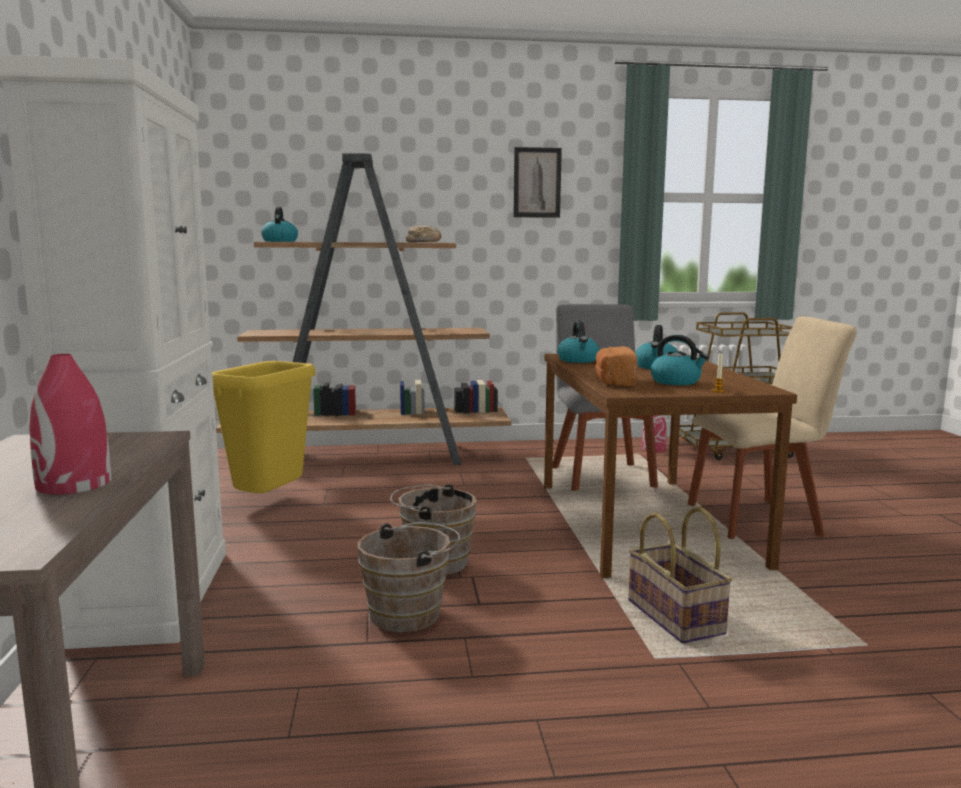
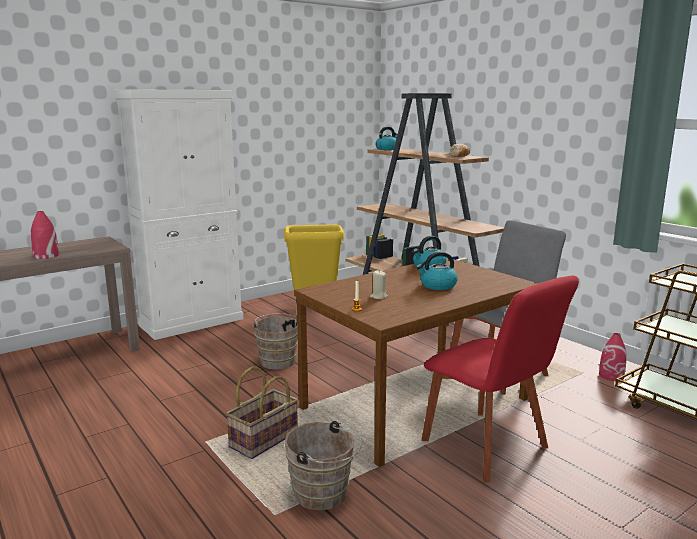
camera: 60 degrees right, 5 degrees up
brown bucket [357,523,460,633] -> brown bucket moved to [284,421,362,510]
picture [514,147,562,218] -> none
bread [595,346,637,387] -> none
kettle [651,335,709,385] -> beige candle [370,270,388,299]
beige chair [688,316,857,539] -> red chair [422,276,579,482]

